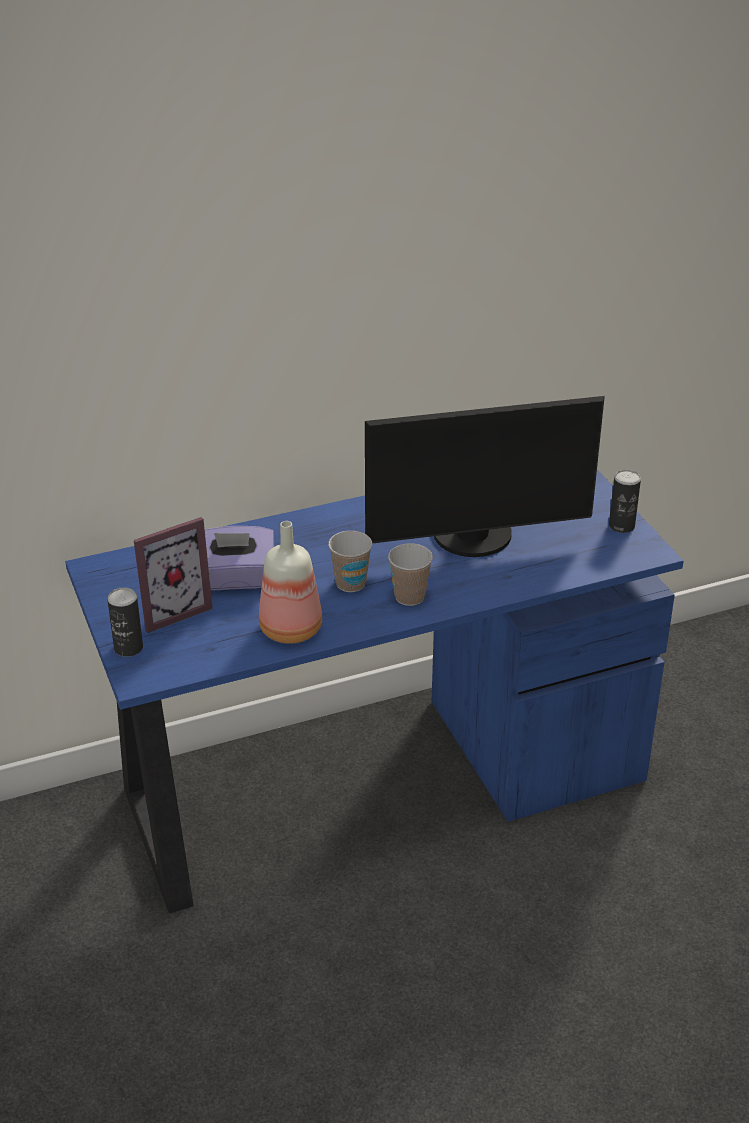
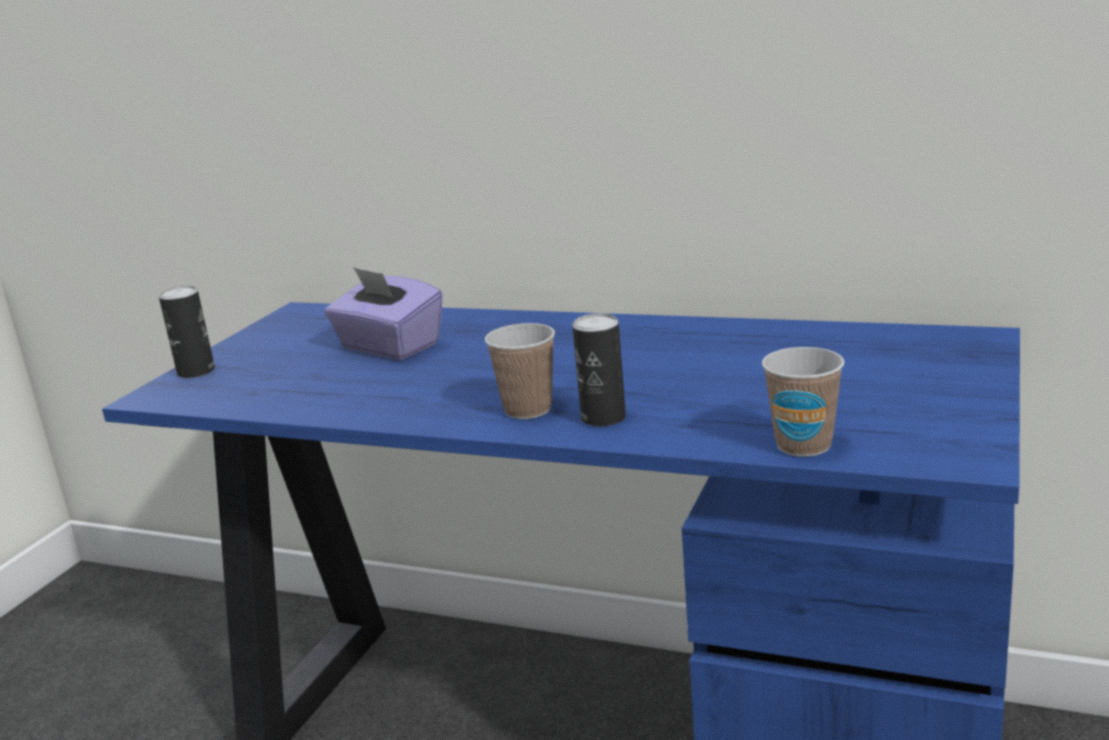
camera: 45 degrees right, 15 degrees down
picture frame [134,517,213,633] -> none
bottle [259,521,322,644] -> none
cup [328,531,372,592] -> cup moved to [762,347,844,457]
monitor [365,396,605,557] -> none
can [609,470,641,533] -> can moved to [572,313,626,427]

